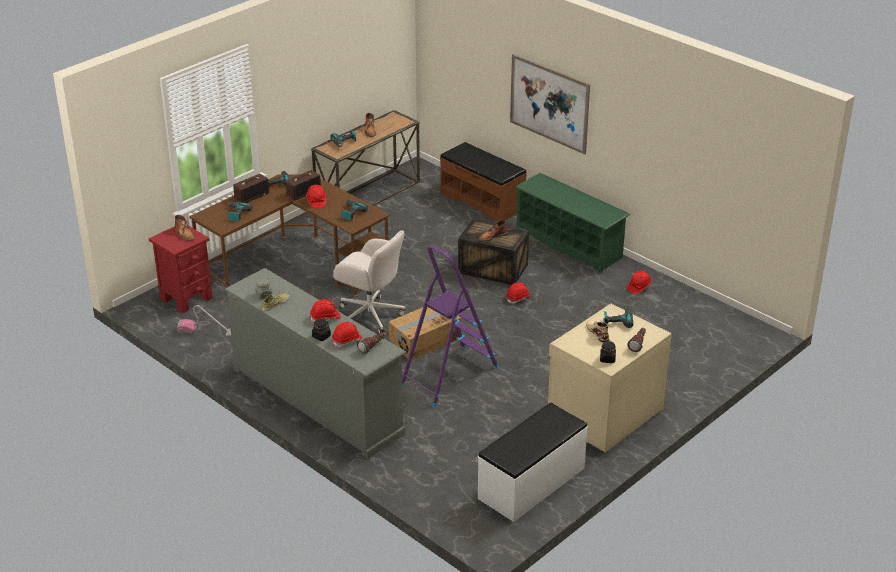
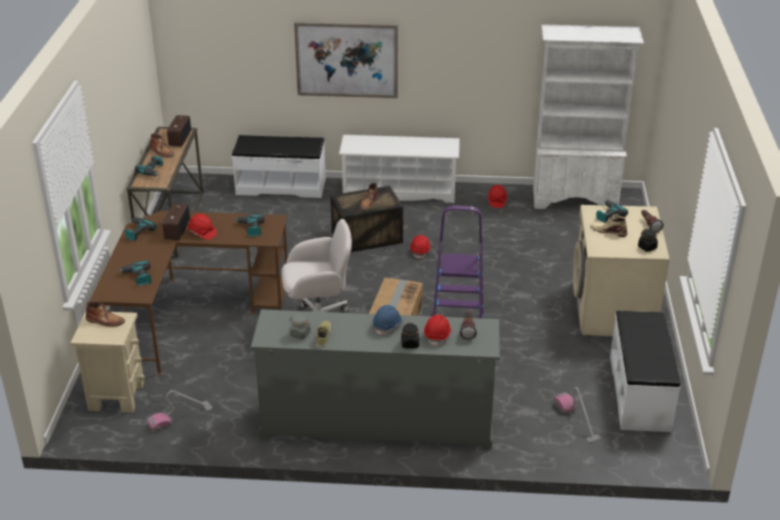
camera: 40 degrees left, 0 degrees up
red nightstand [149,225,213,313] -> beige nightstand [71,312,145,413]
radio [233,174,269,203] -> radio moved to [167,115,191,147]
red hard hat [310,299,341,322] -> blue hard hat [373,305,403,336]
brown bench [440,142,527,221] -> white bench [232,135,326,198]
green shoe rack [515,173,631,273] -> white shoe rack [339,135,460,203]
none -> white bookcase [533,24,644,209]
none -> vacuum cleaner [554,387,601,443]

